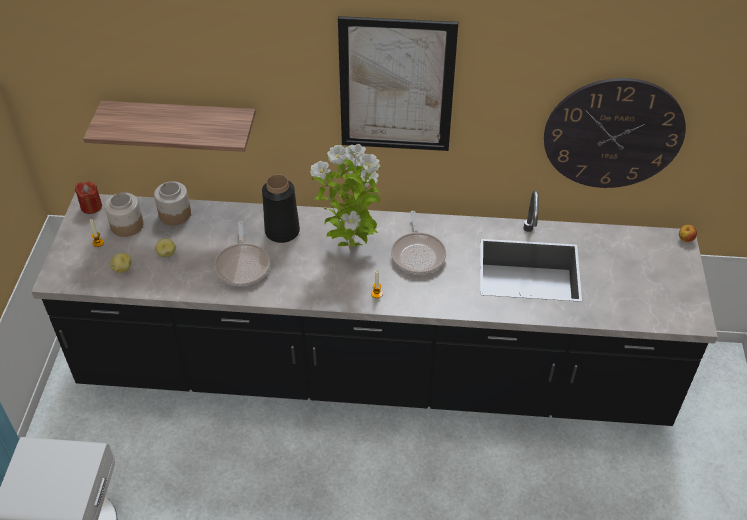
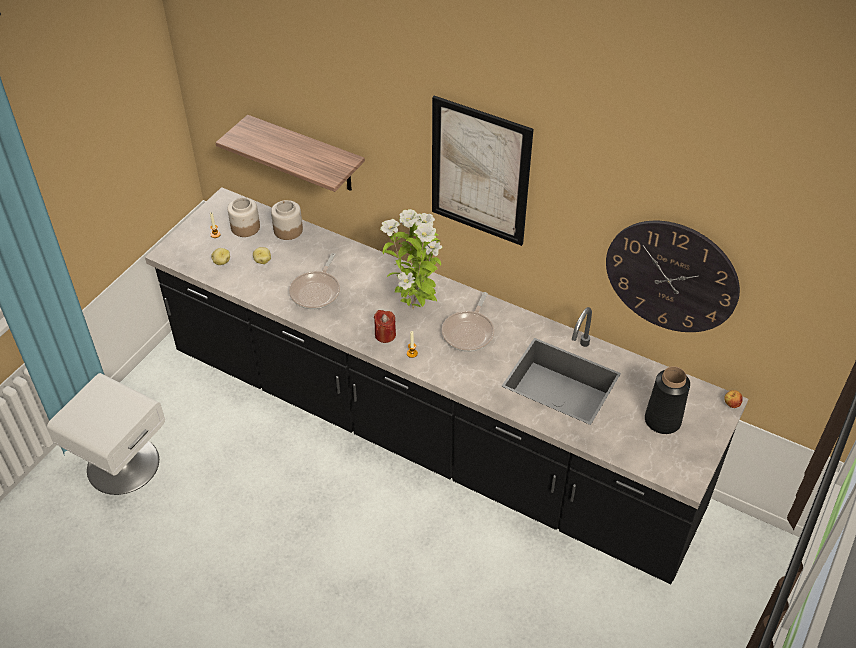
camera: 25 degrees right, 0 degrees up
red candle [75,181,102,214] -> red candle moved to [374,310,396,343]
black vase [262,174,300,243] -> black vase moved to [645,366,690,434]

